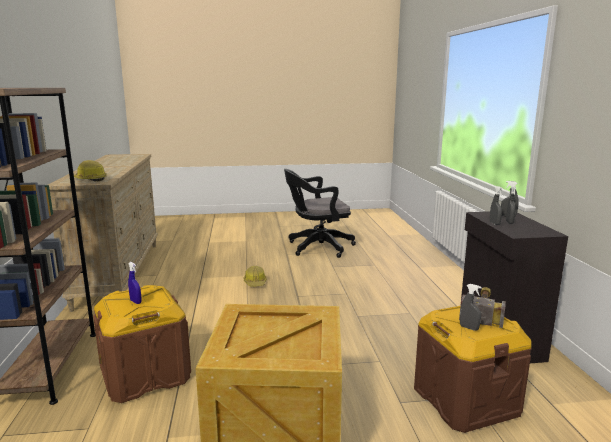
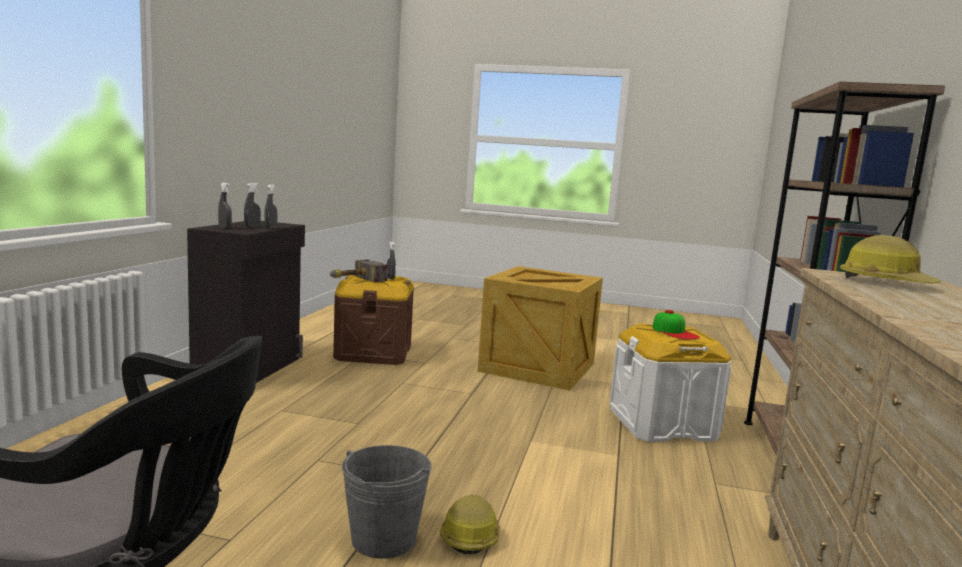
camera: 160 degrees left, 5 degrees down
brown storage box [93,285,191,403] -> white storage box [610,323,731,442]
blue spray bottle [128,262,142,304] -> cap [652,310,700,340]
none -> grey bucket [342,445,432,559]

